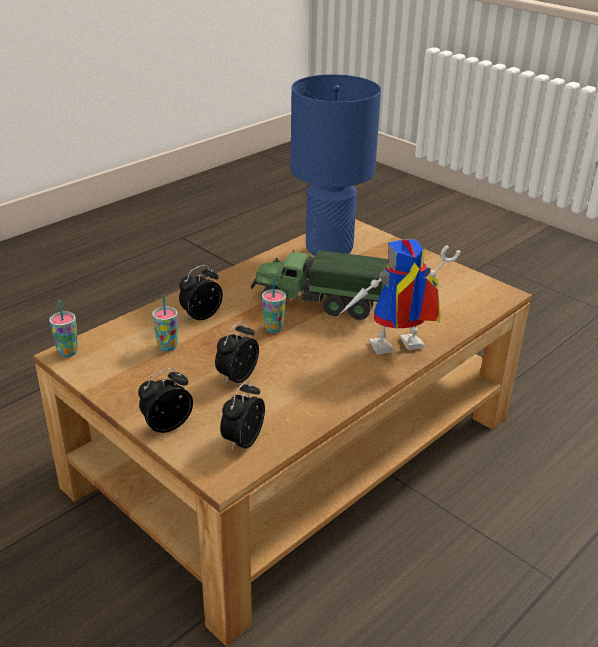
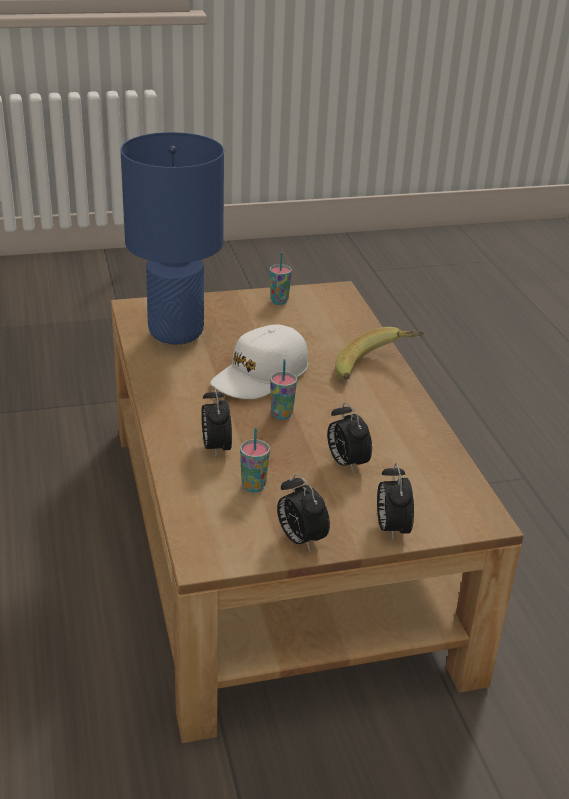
camera: 60 degrees left, 0 degrees up
cup [49,300,78,357] -> cup moved to [270,252,292,305]
alarm clock [220,381,265,451] -> alarm clock moved to [277,474,330,552]
toy truck [251,249,388,320] -> white cap [210,324,308,399]
toy robot [338,239,461,355] -> banana [335,327,424,380]

